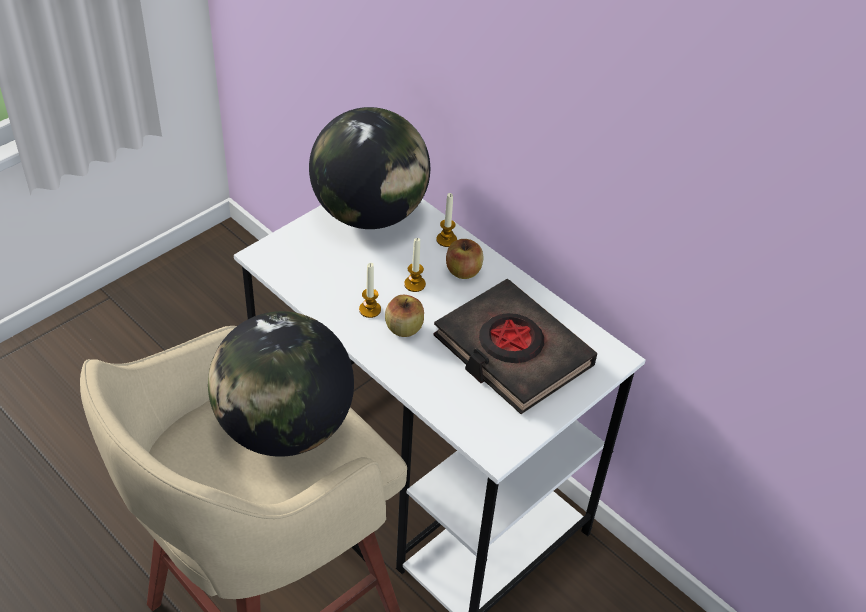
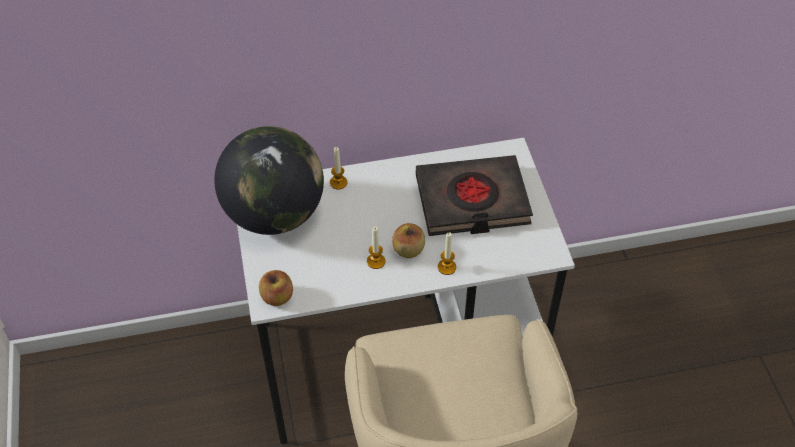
camera: 55 degrees left, 5 degrees up
globe [208,311,354,457] -> none
candle [404,238,426,292] -> candle moved to [438,232,456,275]
apple [446,239,484,279] -> apple moved to [259,270,293,306]

